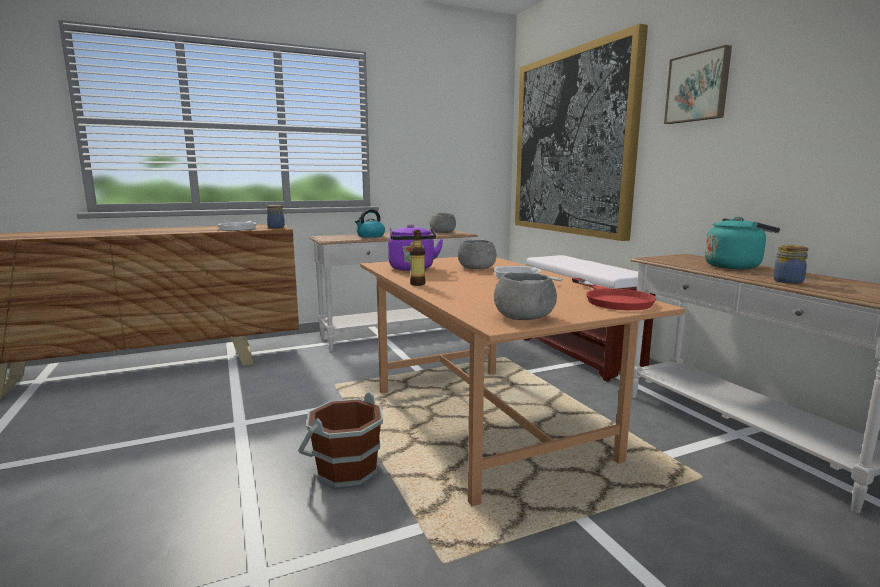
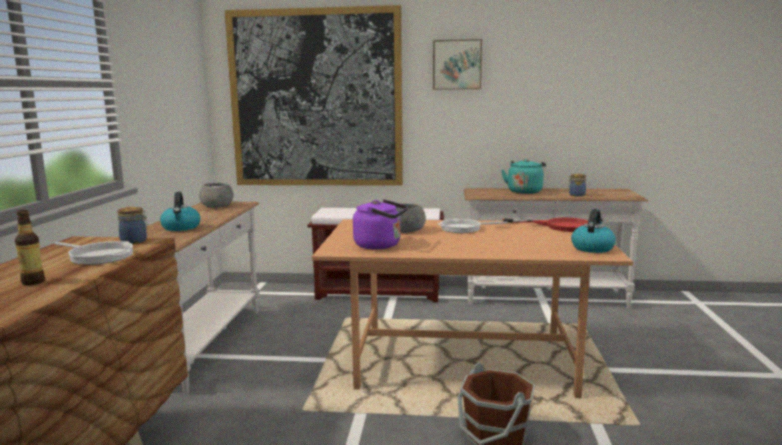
camera: 60 degrees left, 0 degrees up
bottle [410,230,425,286] -> bottle moved to [15,210,45,285]
grey bowl [494,272,557,320] -> kettle [571,209,616,253]

